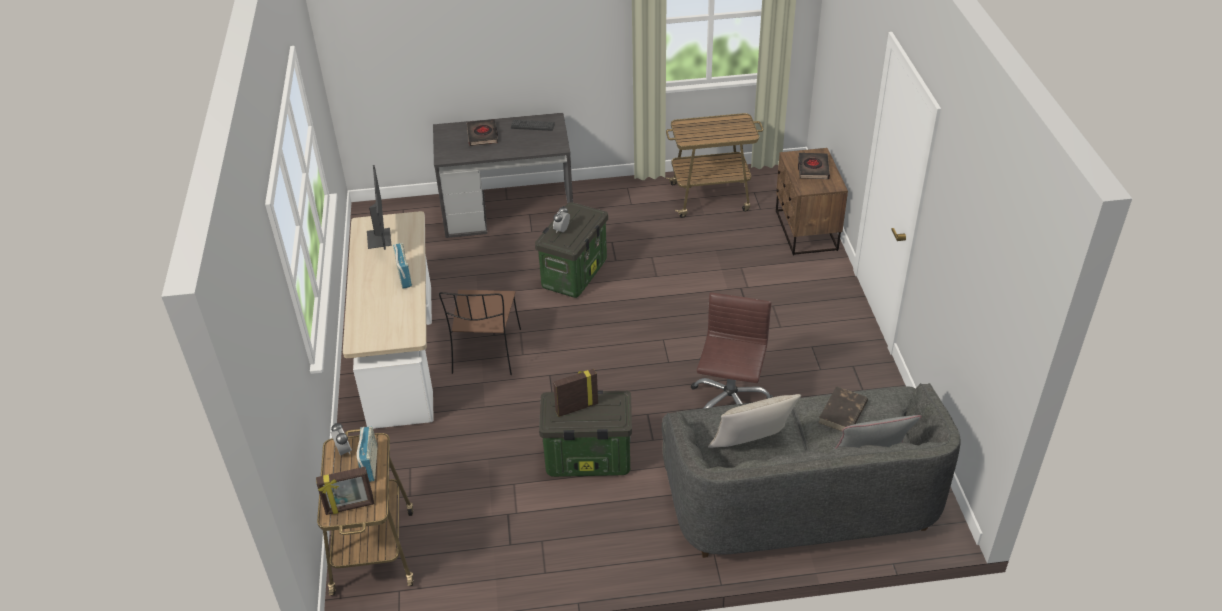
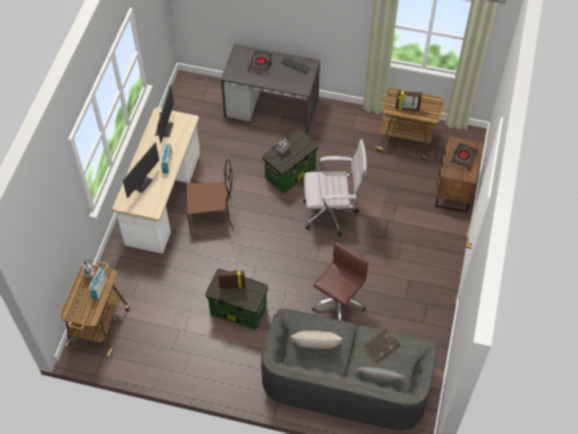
camera: 20 degrees right, 15 degrees up
picture frame [316,467,374,515] -> picture frame moved to [395,91,422,111]
brown chair [439,290,521,375] -> brown chair turned 120 degrees counterclockwise [187,160,233,233]
none -> monitor [123,142,159,198]
none -> white office chair [303,139,367,236]

